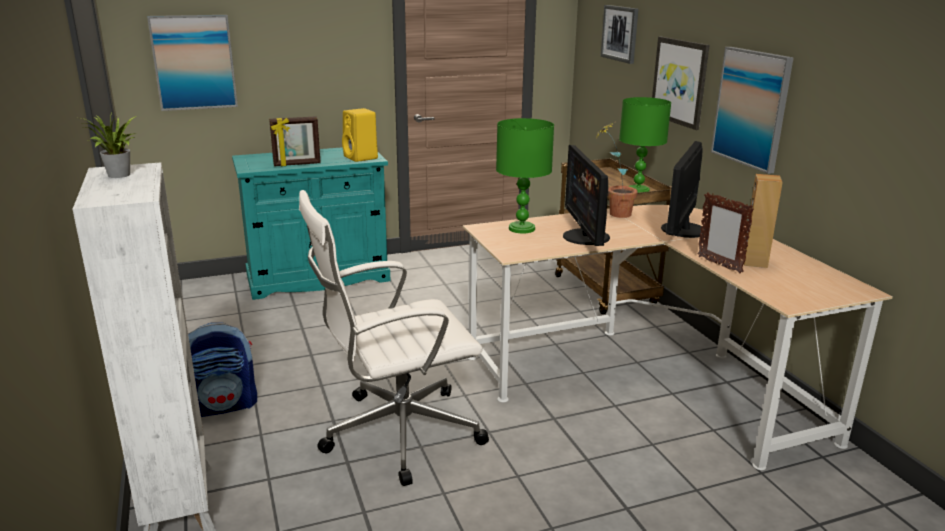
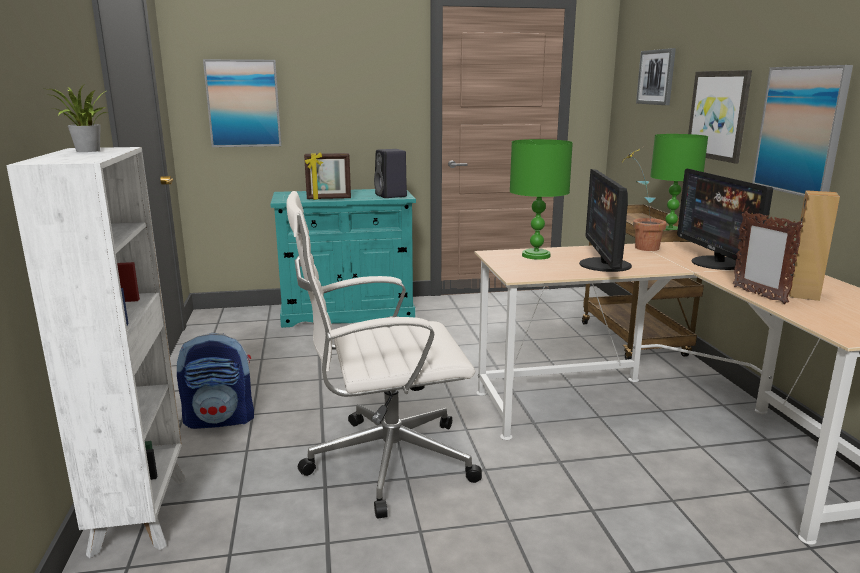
camera: 10 degrees right, 5 degrees down
yellow speaker [342,108,378,162] -> black speaker [374,149,407,198]
monitor [661,141,705,238] -> monitor turned 45 degrees counterclockwise [677,169,773,270]

